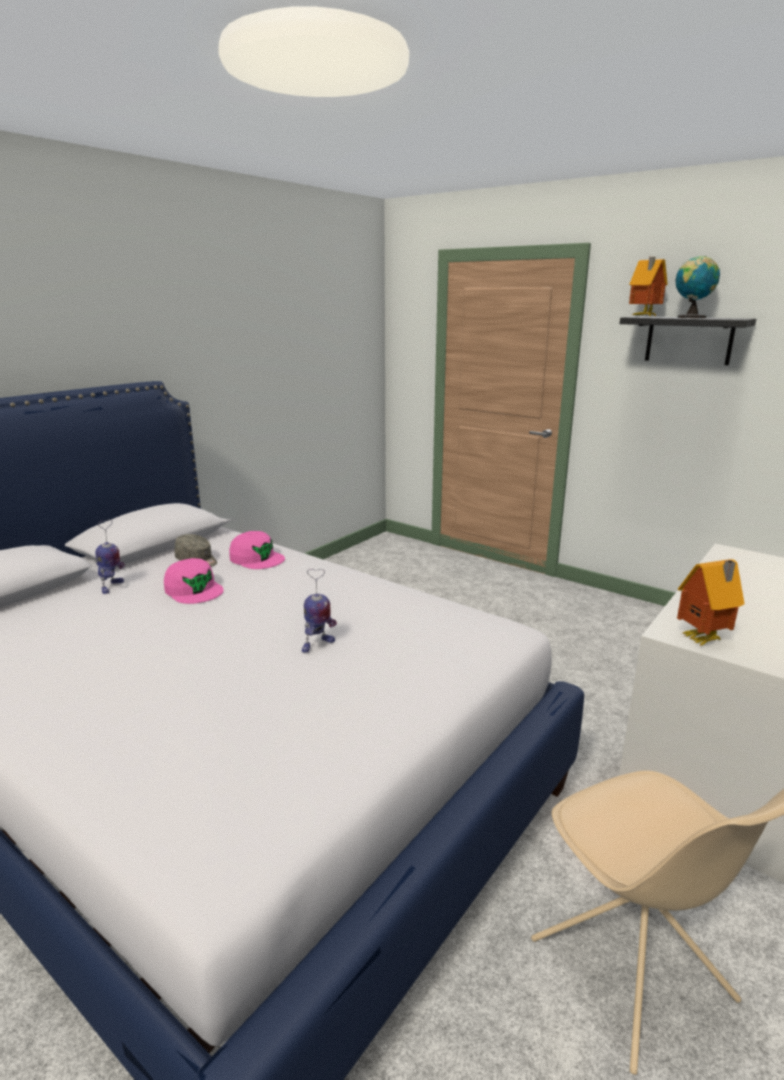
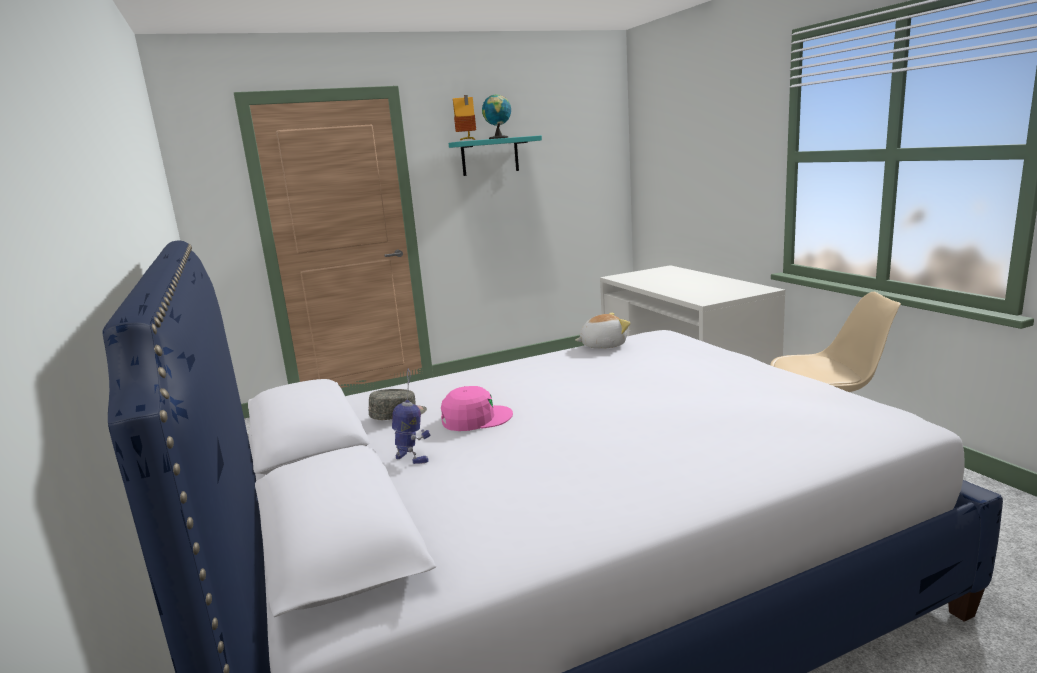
camera: 60 degrees left, 5 degrees down
pink cap [229,531,285,569] -> none
toy robot [302,569,337,653] -> none
black shelf [620,316,756,365] -> turquoise shelf [449,135,542,176]
toy house [677,559,745,646] -> none
none -> plush toy [575,313,630,349]

